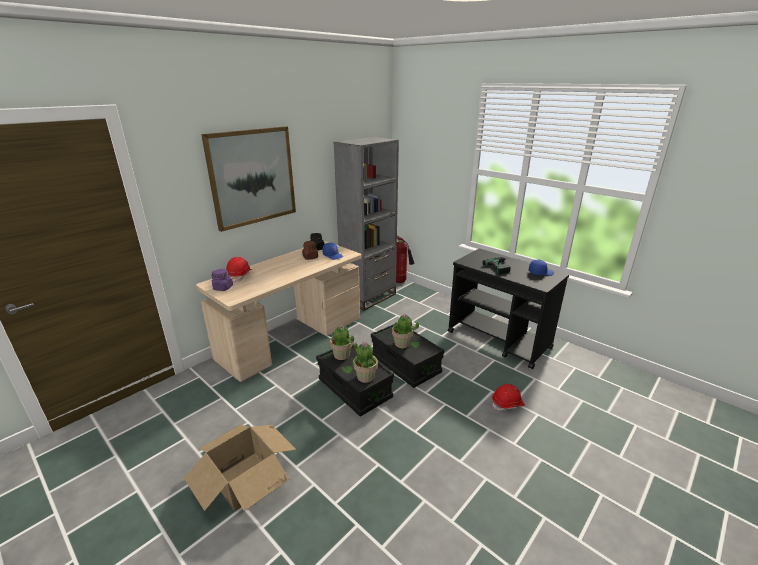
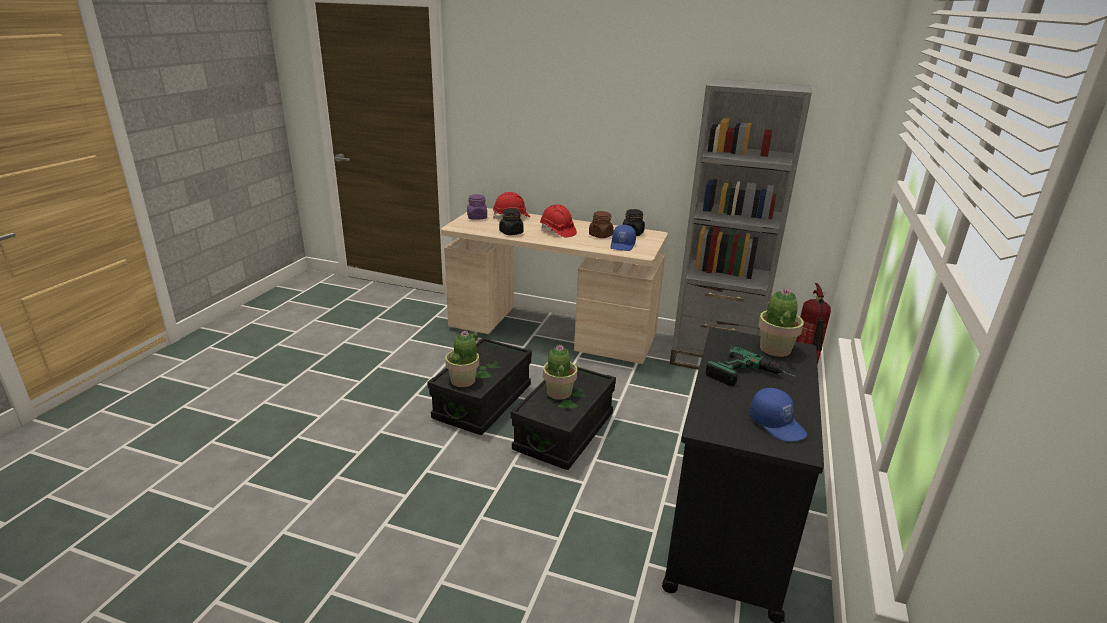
camera: 65 degrees right, 0 degrees up
cardboard box [184,425,297,511] -> none
picture [201,126,296,232] -> none
potted plant [330,324,354,360] -> potted plant moved to [758,287,804,357]
red hard hat [492,384,525,411] -> red hard hat moved to [540,204,577,238]
none -> black jar [499,208,524,235]

